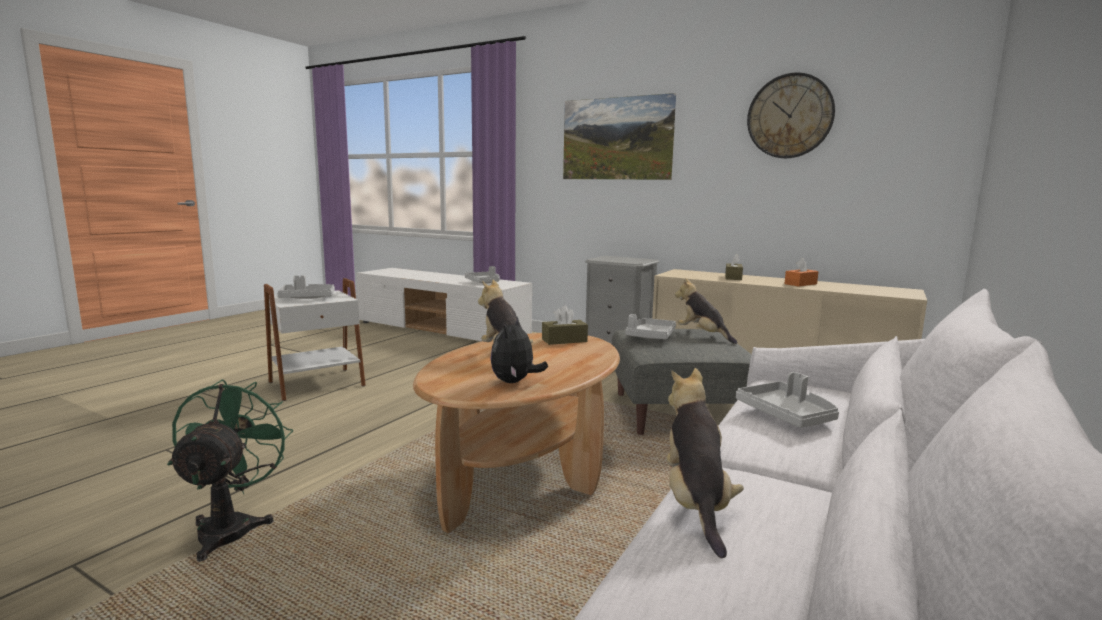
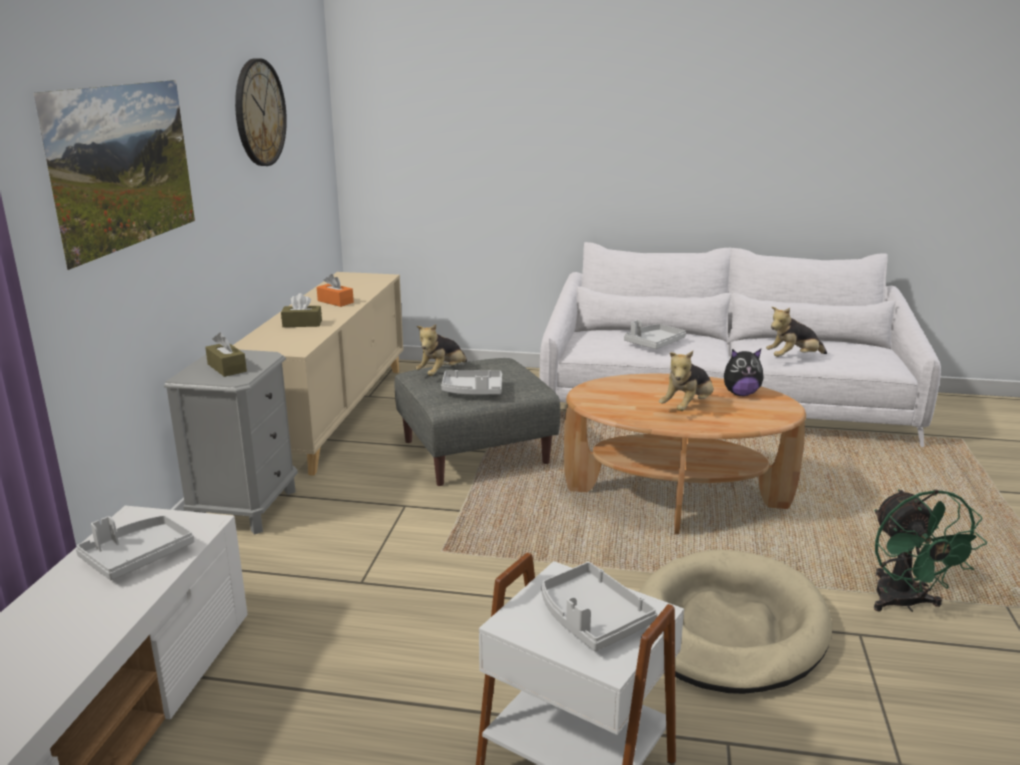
camera: 110 degrees left, 10 degrees up
green fan [167,379,293,562] -> green fan turned 75 degrees counterclockwise [874,489,987,612]
brown tissue box [542,306,588,345] -> brown tissue box moved to [205,332,247,377]
none -> beige dog bed [639,550,832,694]

